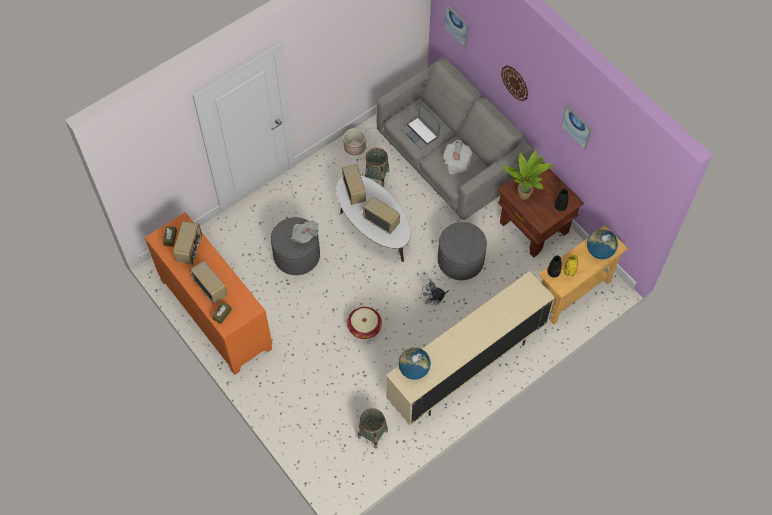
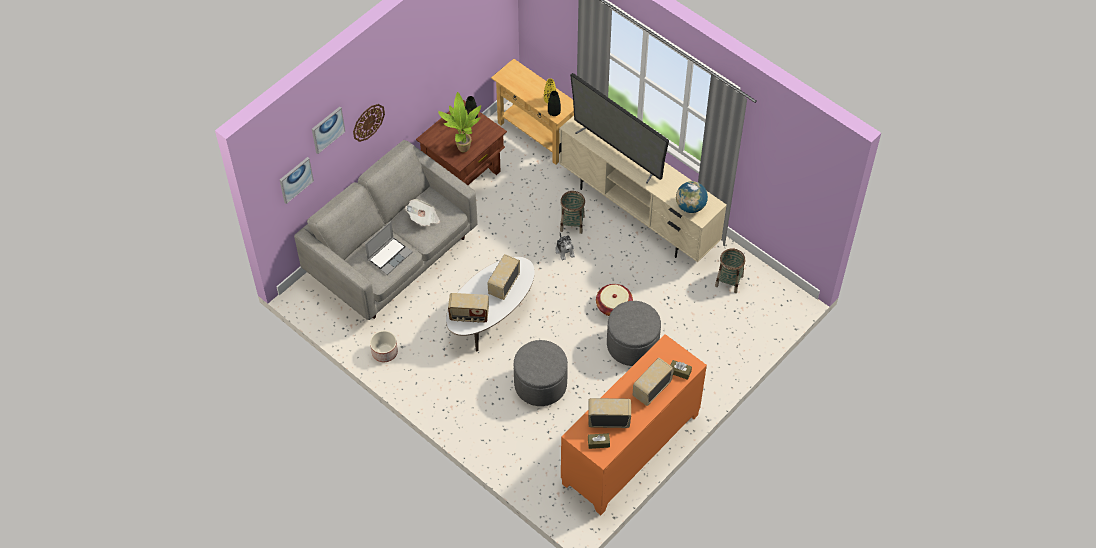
camera: 100 degrees left, 5 degrees down
newspaper [290,221,319,243] -> none
radio [342,164,366,205] -> radio turned 150 degrees counterclockwise [448,293,489,323]
basket [365,148,389,187] -> basket moved to [560,191,585,234]
grey ottoman [438,222,487,280] -> grey ottoman moved to [607,301,661,366]
picture [561,105,592,150] -> picture moved to [312,107,345,154]
globe [587,229,618,259] -> none
none -> television [570,73,669,183]

